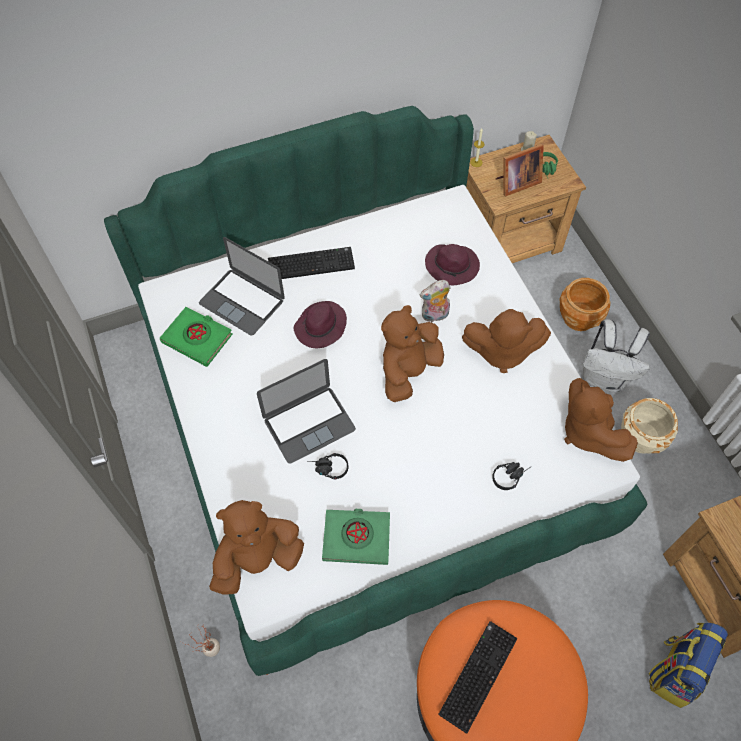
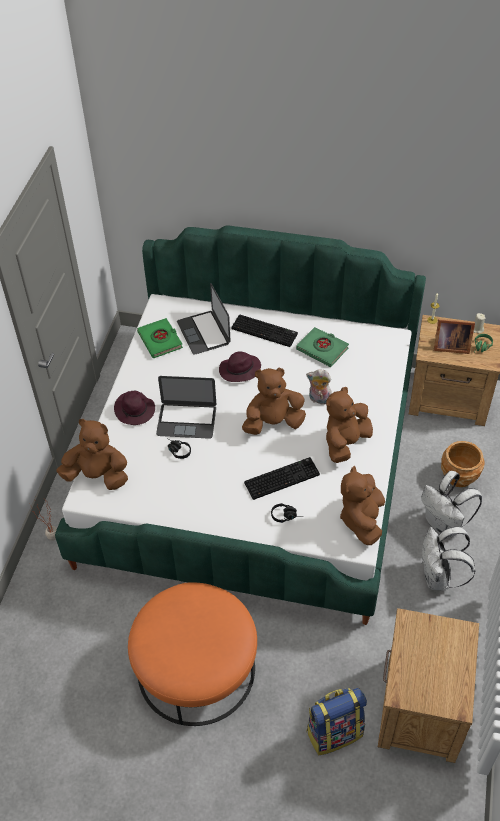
camera: 35 degrees right, 10 degrees down
green book [322,509,390,565] -> green book moved to [296,327,349,367]
purple hat [425,244,480,285] -> purple hat moved to [114,391,155,425]
keyboard [438,621,517,734] -> keyboard moved to [244,457,320,500]
brown plush toy [462,309,551,373] -> brown plush toy turned 90 degrees clockwise [326,387,373,463]
beige planter [621,398,678,454] -> white backpack [422,527,475,590]

